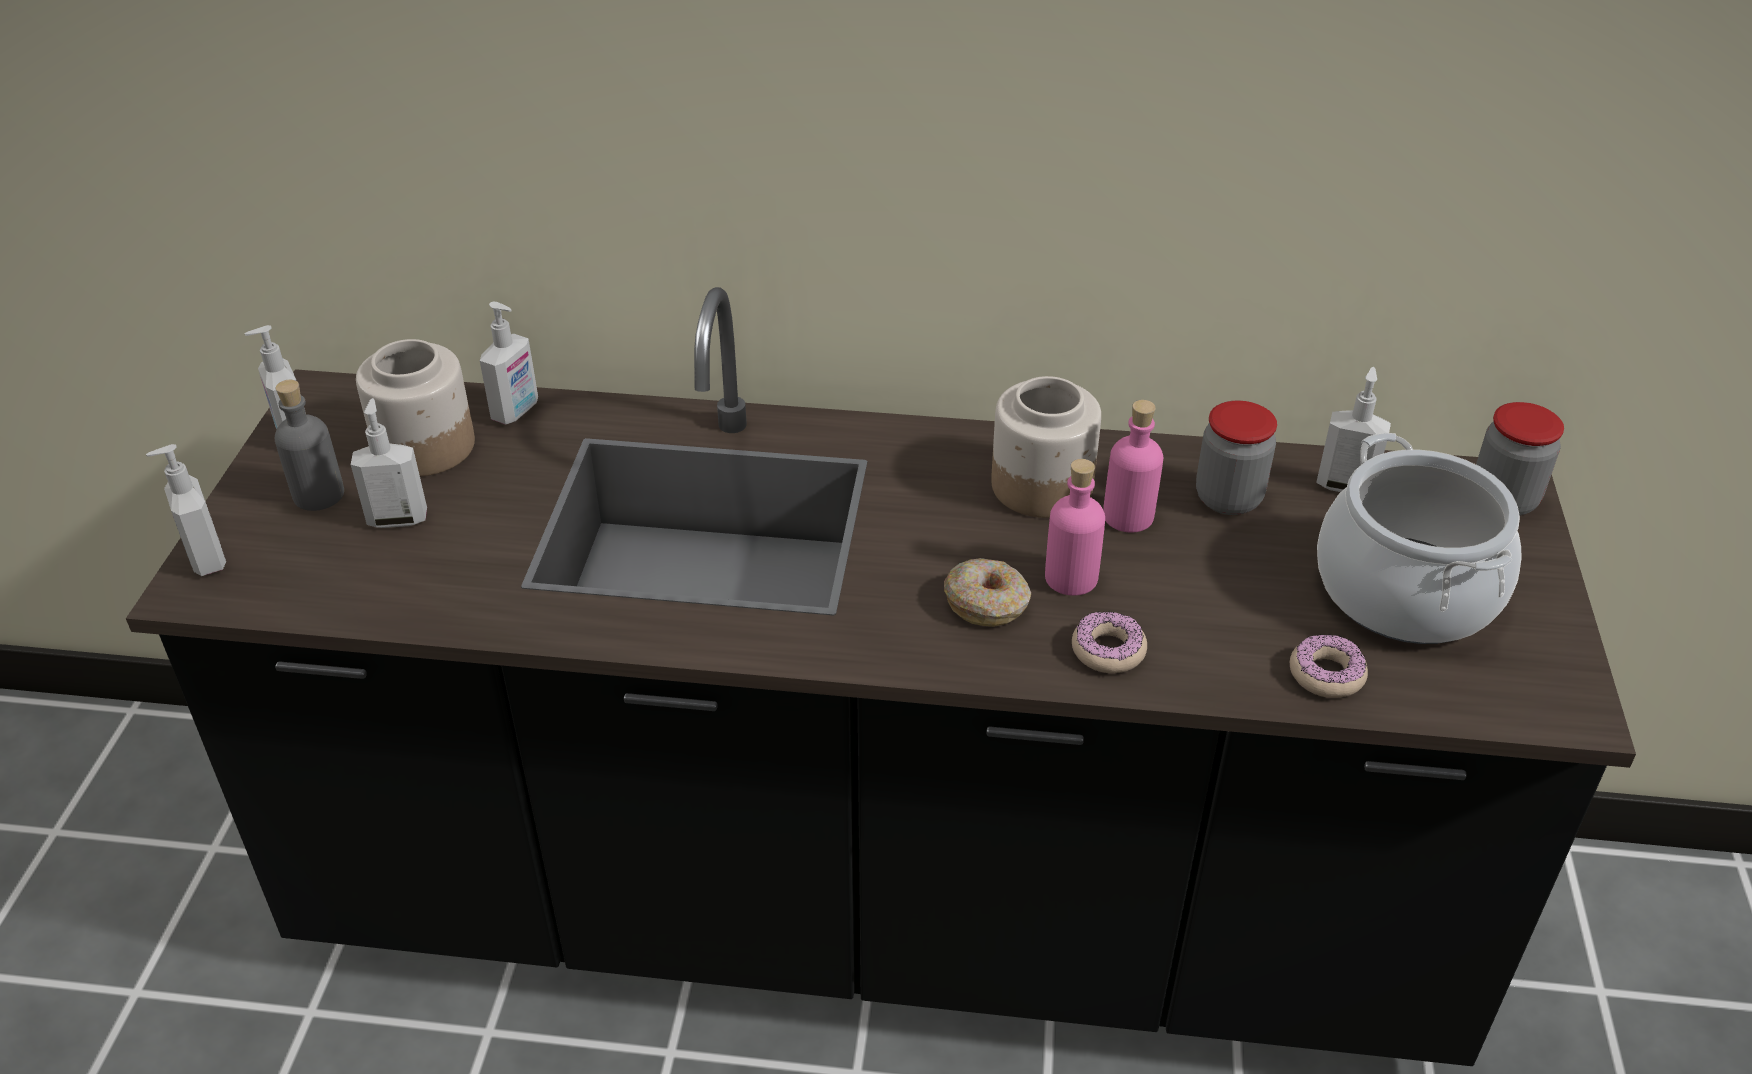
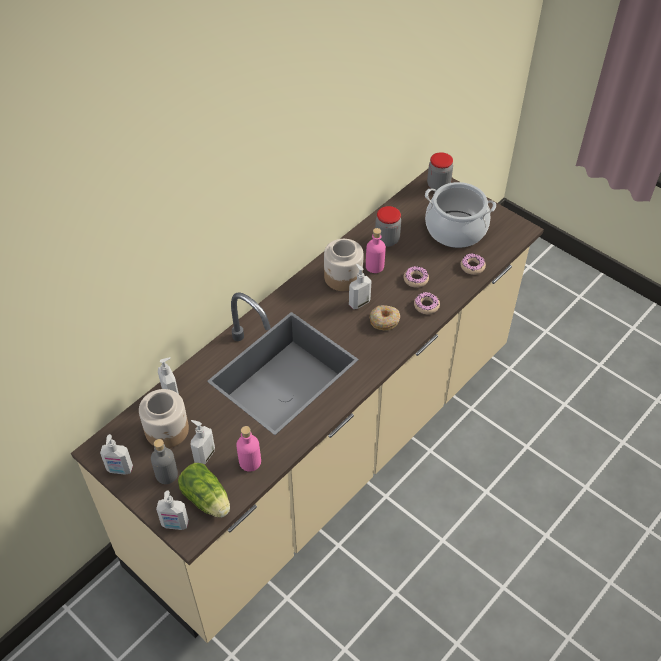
camera: 55 degrees left, 10 degrees up
black counter [126,287,1636,1066] -> beige counter [71,169,544,643]
pink bottle [1045,459,1105,596] -> pink bottle moved to [236,426,261,472]
soap dispenser [1316,367,1391,492] -> soap dispenser moved to [349,264,372,309]
none -> lettuce [178,463,230,518]
none -> donut [404,266,429,288]

